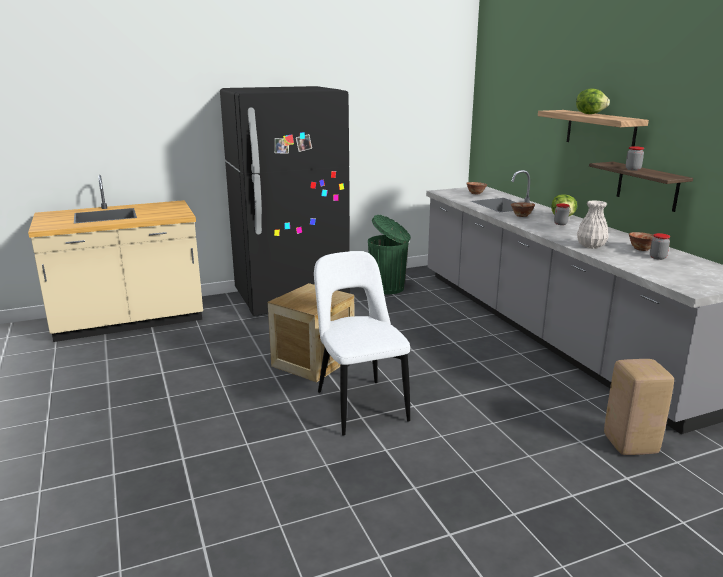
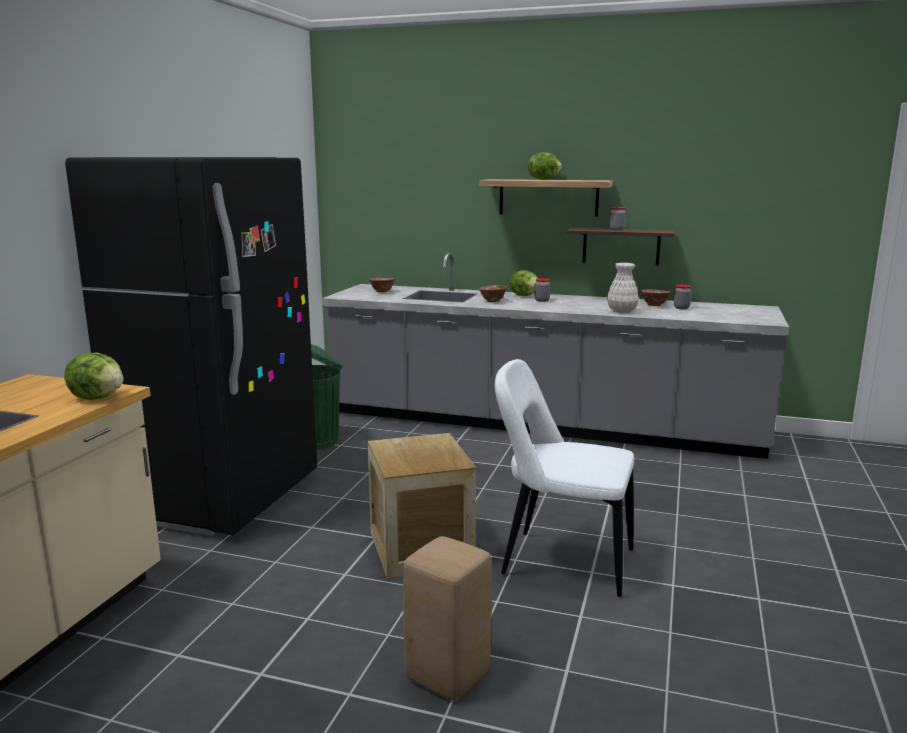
camera: 50 degrees left, 5 degrees down
beige stool [604,359,674,455] -> beige stool moved to [403,536,492,701]
none -> lettuce [64,352,123,400]

